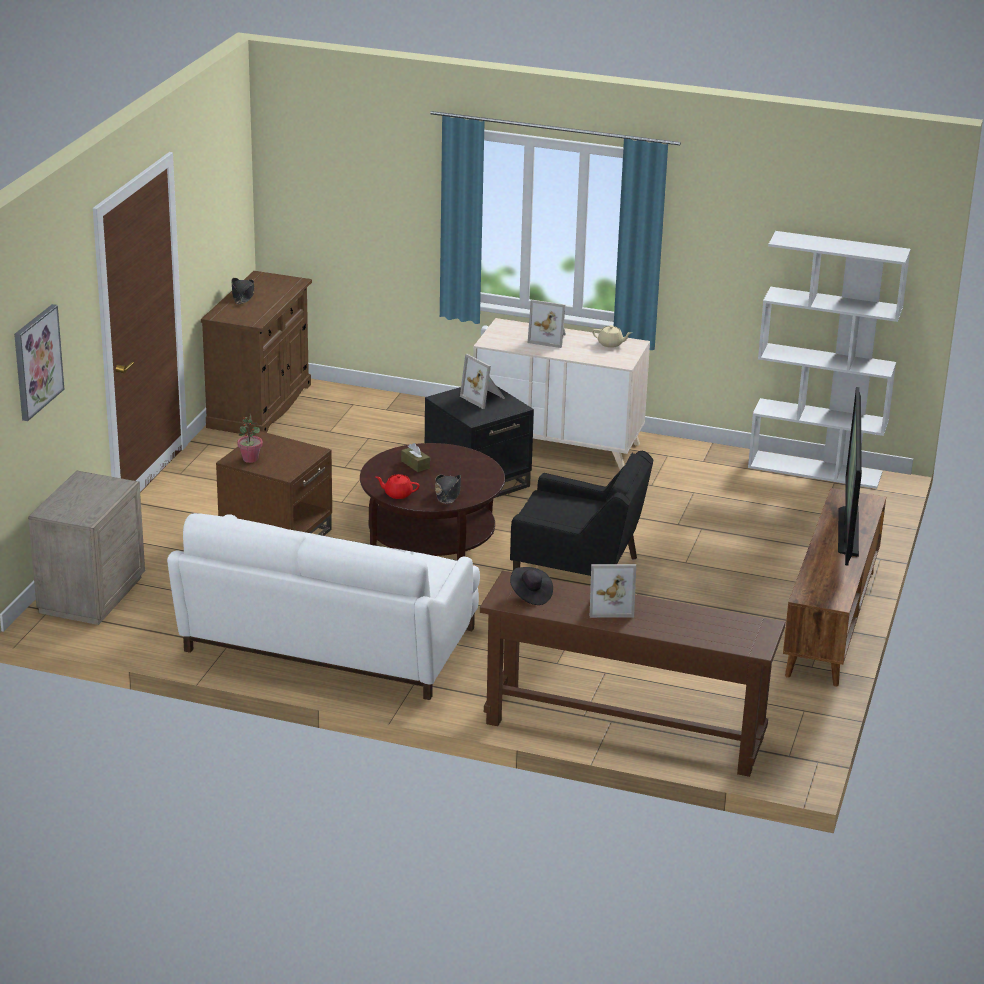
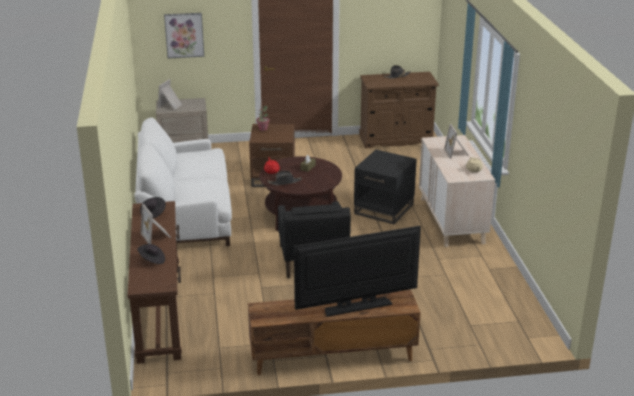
camera: 65 degrees right, 0 degrees up
picture frame [460,354,505,409] -> picture frame moved to [158,79,182,110]
white bookcase [748,231,911,489] -> none
none -> black hat [137,244,165,264]

